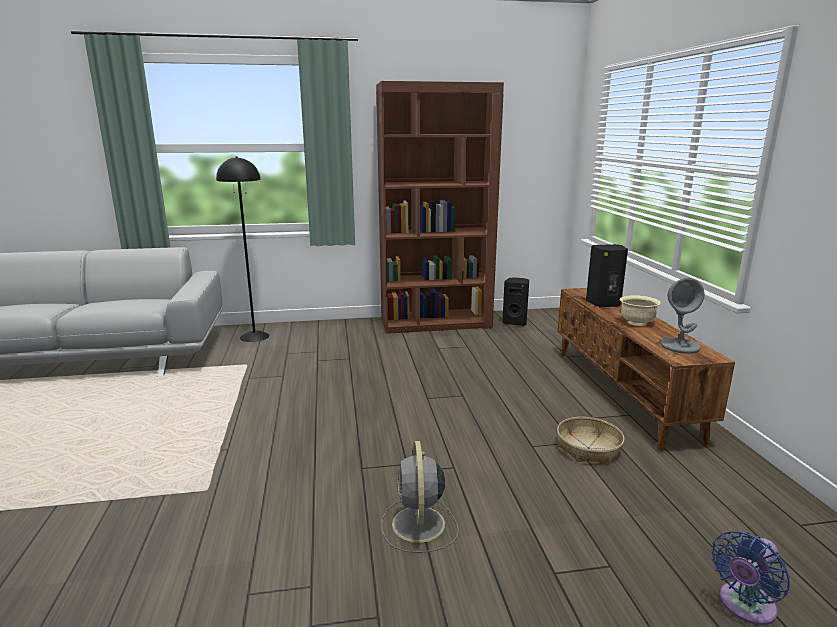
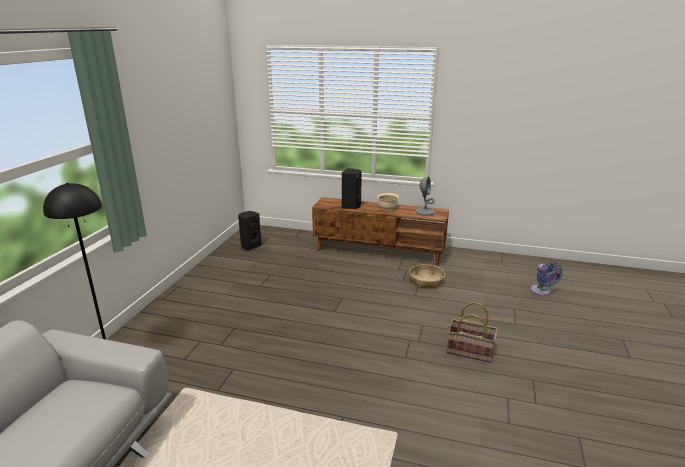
camera: 65 degrees left, 5 degrees up
brown bookcase [376,81,504,334] -> none
grey fan [381,441,459,553] -> basket [447,302,497,363]

